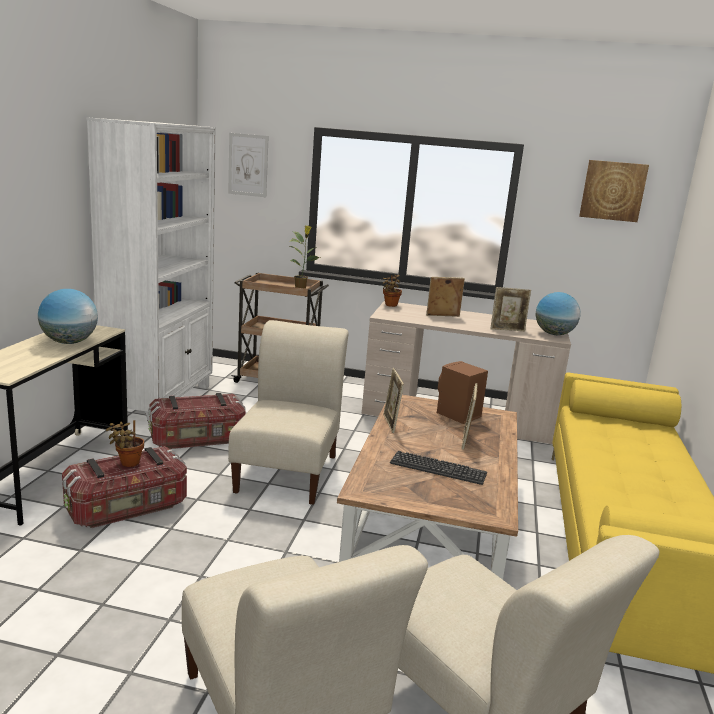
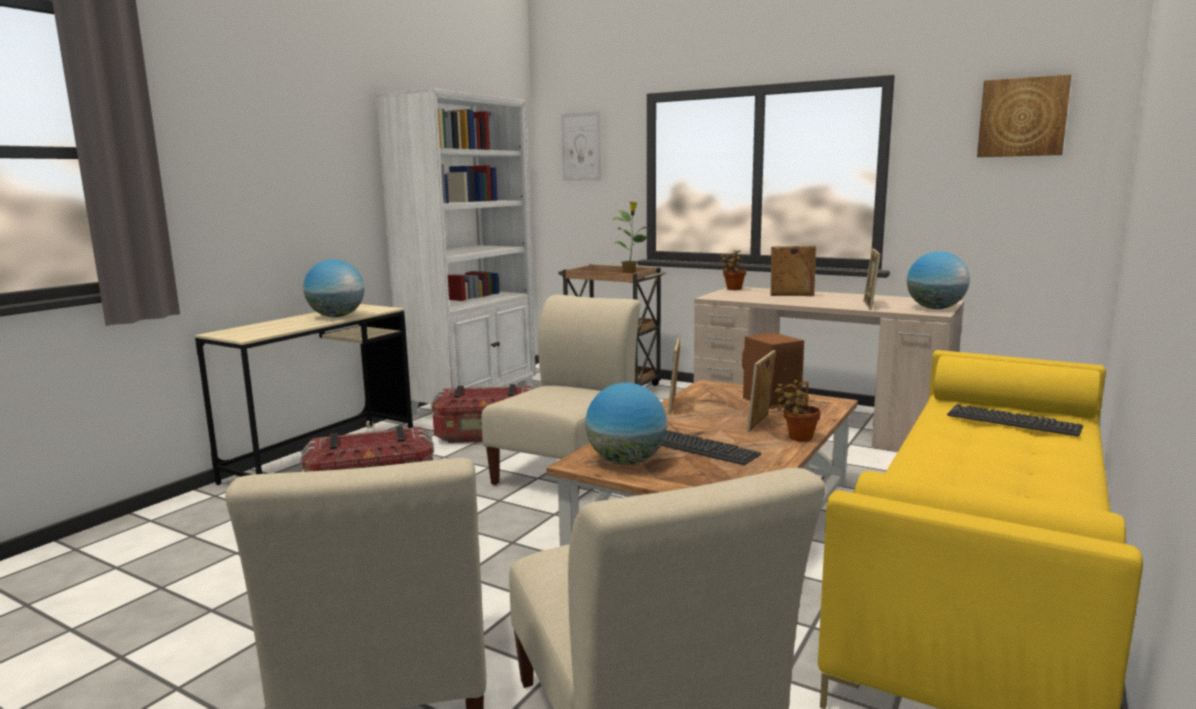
camera: 20 degrees right, 5 degrees down
potted plant [106,420,144,467] -> potted plant moved to [774,380,821,442]
picture frame [490,287,531,331] -> picture frame turned 90 degrees clockwise [863,248,881,310]
none -> globe [585,383,667,465]
none -> keyboard [947,404,1083,437]

